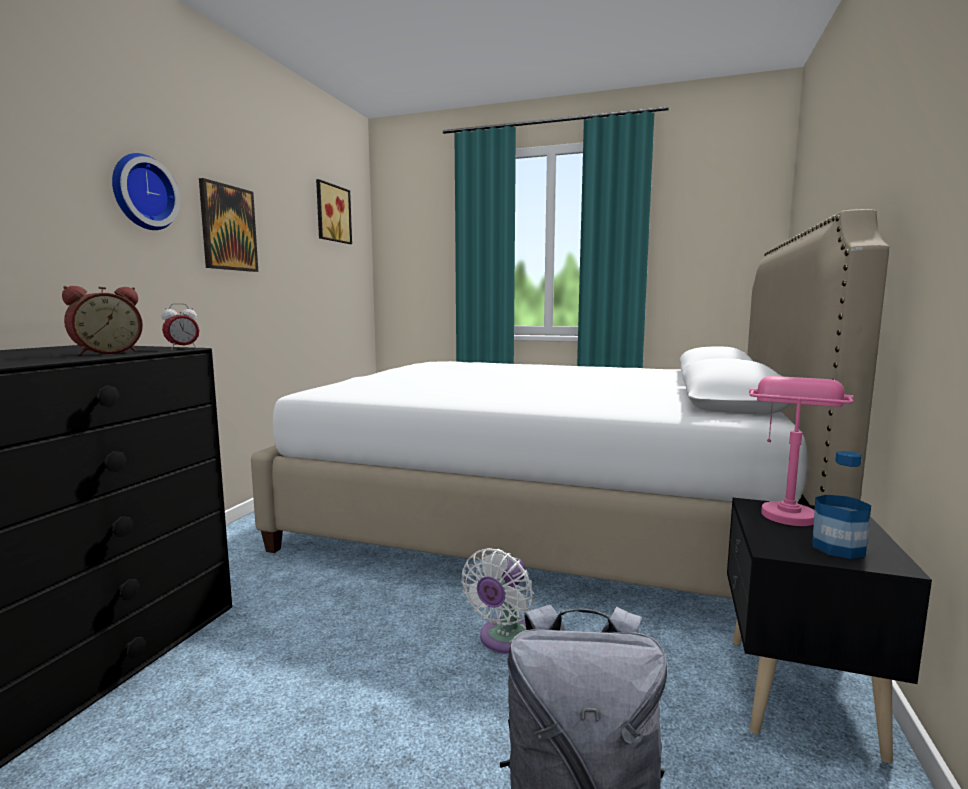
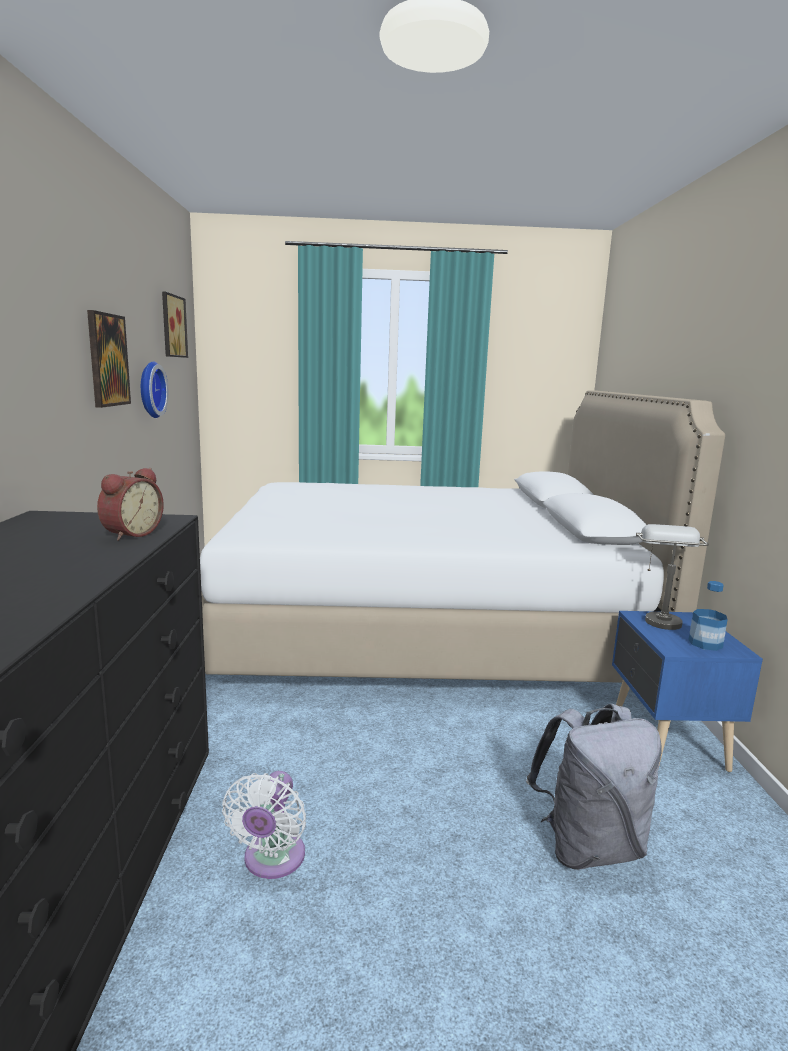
camera: 20 degrees left, 5 degrees up
wall clock [112,153,180,230] -> wall clock moved to [141,361,169,418]
alarm clock [162,303,199,350] -> none
white fan [461,548,533,654] -> white fan moved to [222,771,306,879]
black nightstand [727,498,932,763] -> blue nightstand [612,611,763,772]
pink table lamp [749,376,854,526] -> grey table lamp [636,524,709,630]

